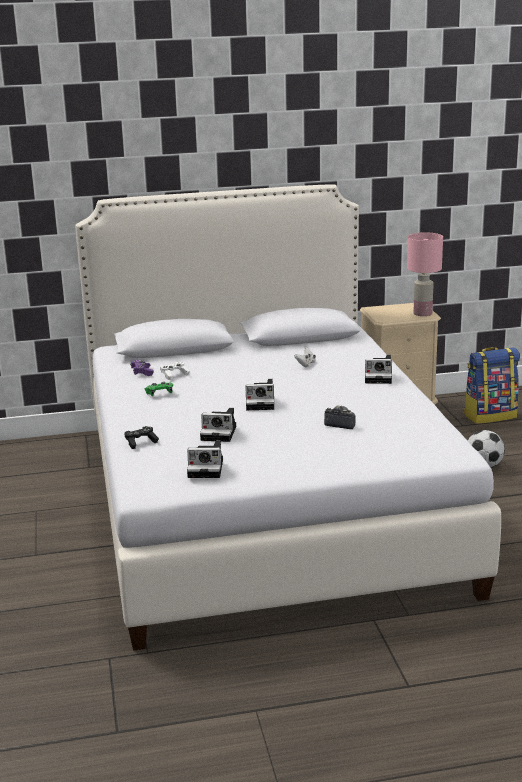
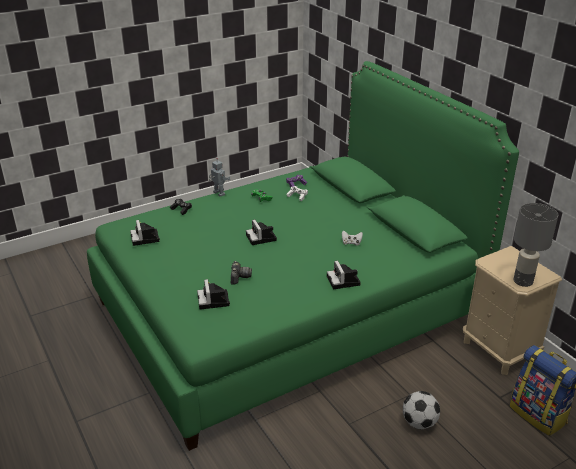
camera: 70 degrees right, 10 degrees up
white bed [75,184,501,651] -> green bed [87,61,519,451]
camera [200,408,236,442] -> camera moved to [197,279,230,310]
pink table lamp [407,232,443,316] -> grey table lamp [514,203,558,287]
none -> toy robot [209,158,230,197]

